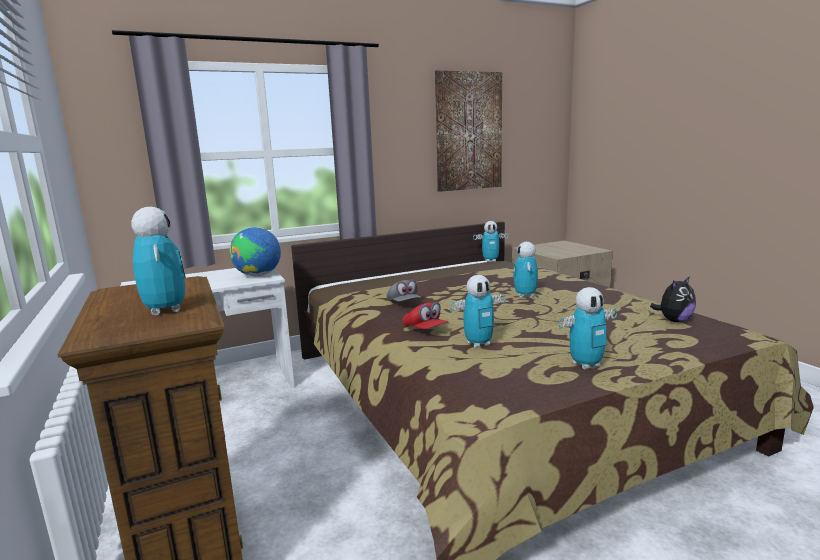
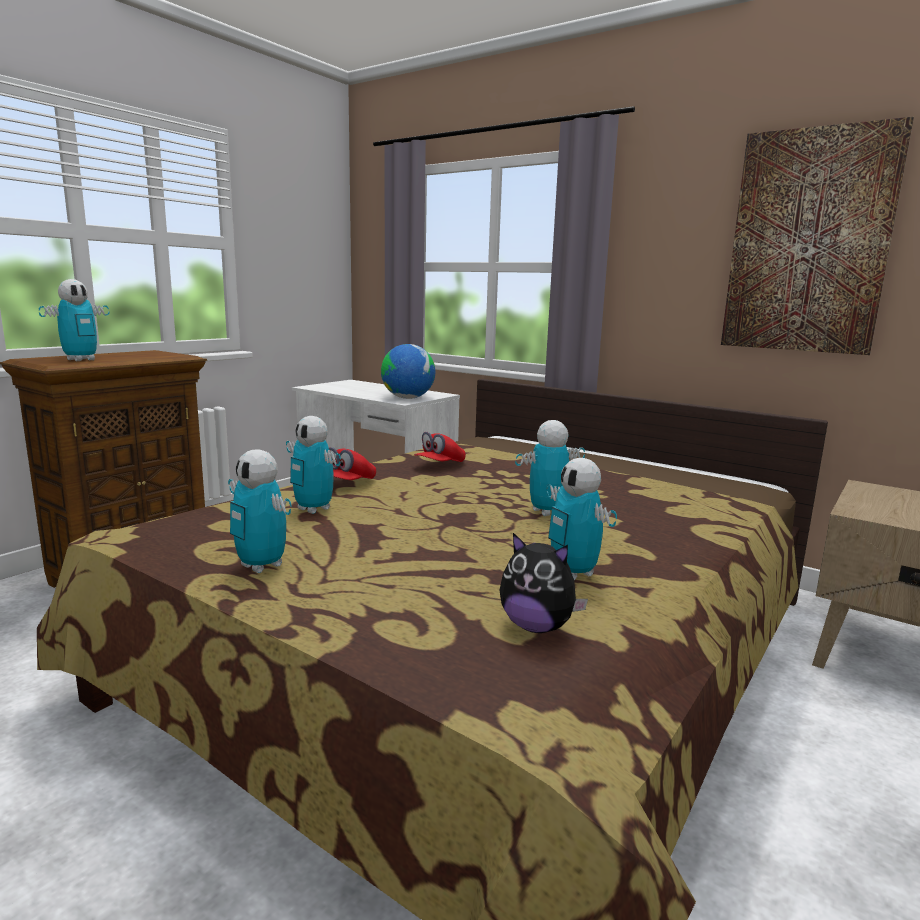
camera: 60 degrees right, 0 degrees up
grey cap [386,280,421,302] -> red cap [414,432,466,462]
toy robot [473,221,508,262] -> toy robot moved to [546,458,617,580]

